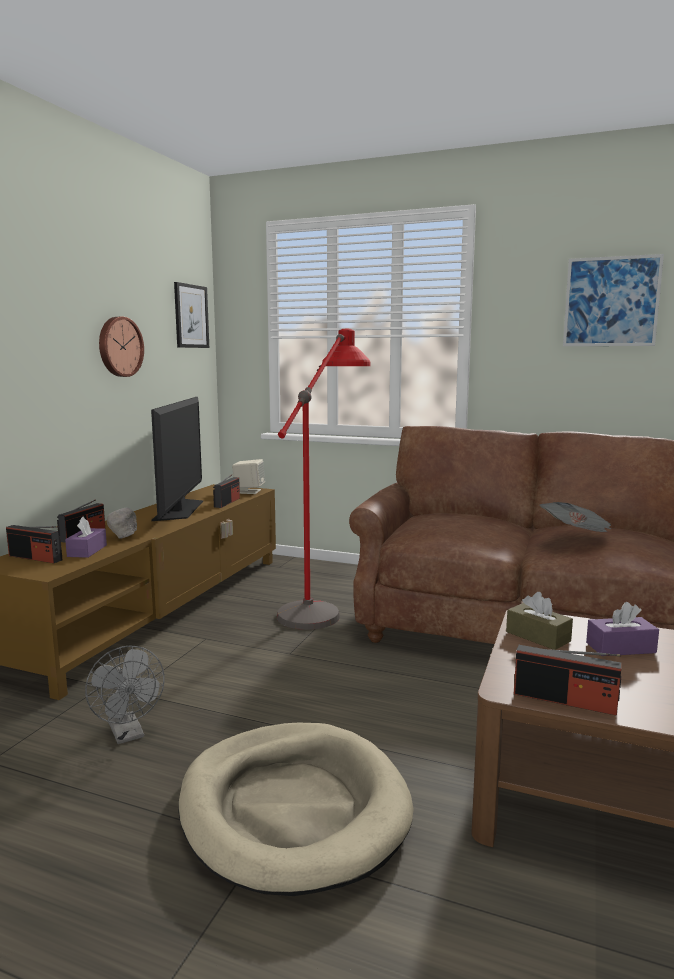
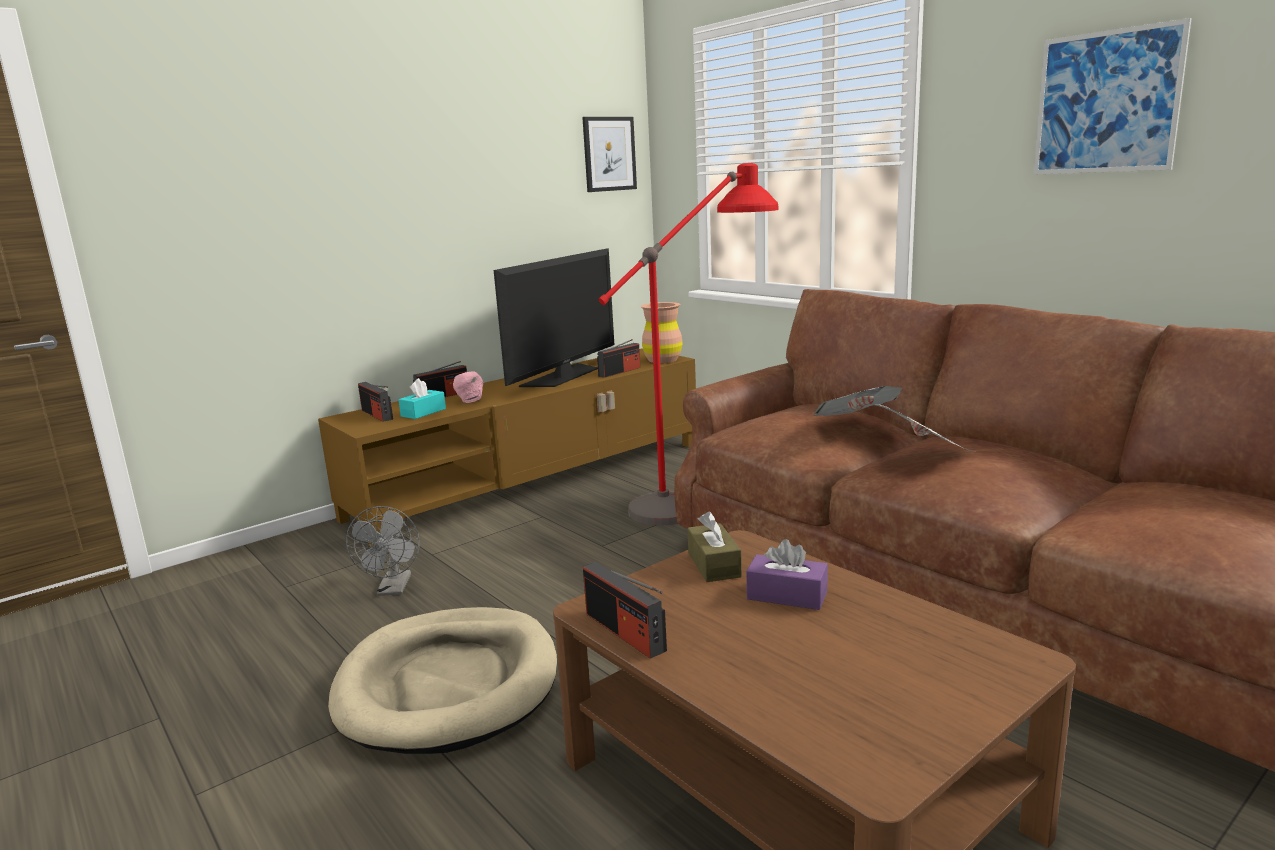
camera: 30 degrees right, 5 degrees up
purple tissue box [65,517,107,558] -> turquoise tissue box [398,378,446,419]
wall clock [99,317,144,377] -> none
grey bowl [107,507,137,539] -> pink bowl [453,371,483,403]
beige speaker [232,459,265,494] -> brown vase [641,302,683,363]
none -> newspaper [813,386,902,416]

